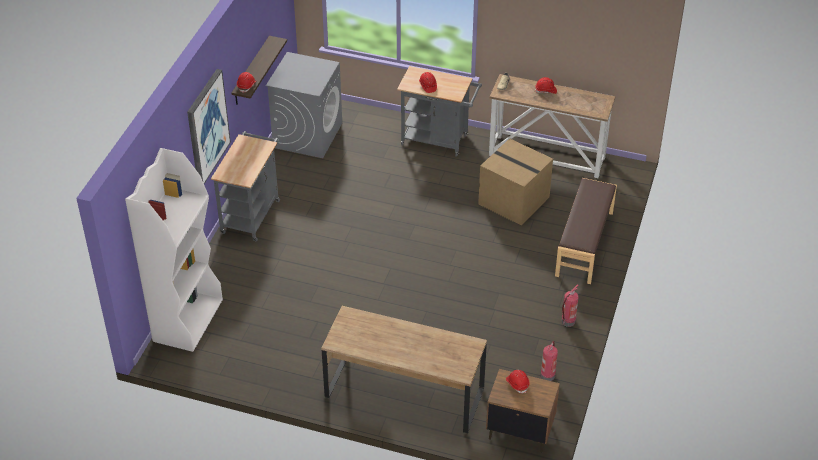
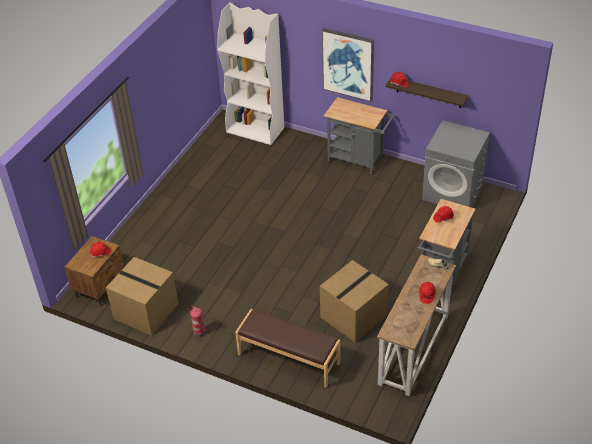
camera: 100 degrees right, 0 degrees up
brown desk [321,306,487,433] -> none
fire extinguisher [541,341,558,381] -> cardboard box [106,257,178,336]

